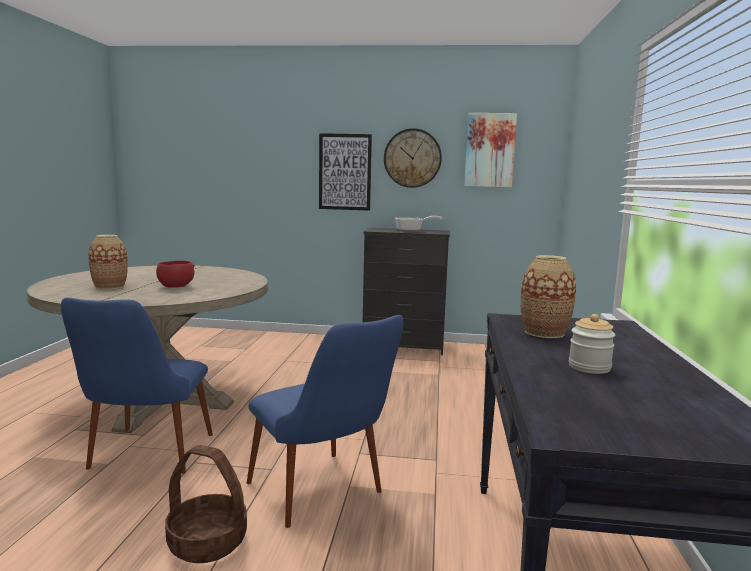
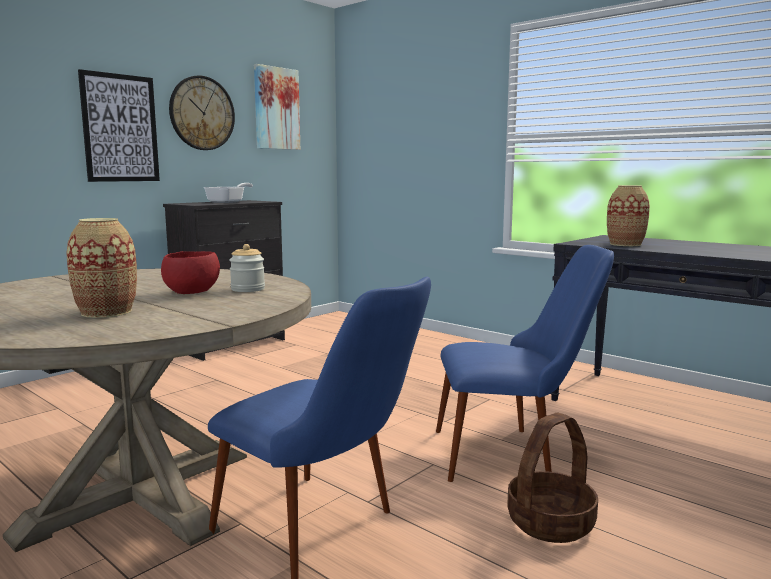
camera: 55 degrees left, 0 degrees up
jar [569,314,615,374] -> jar moved to [229,244,265,292]

